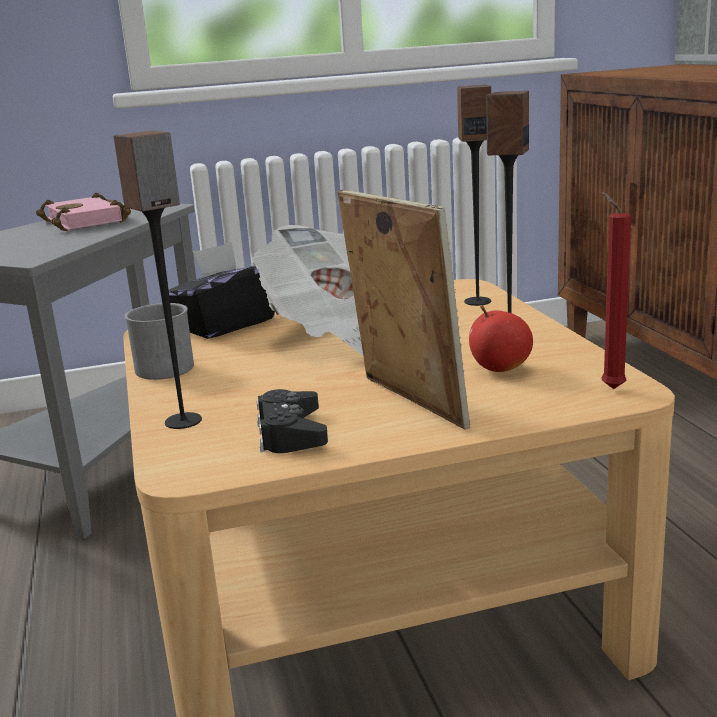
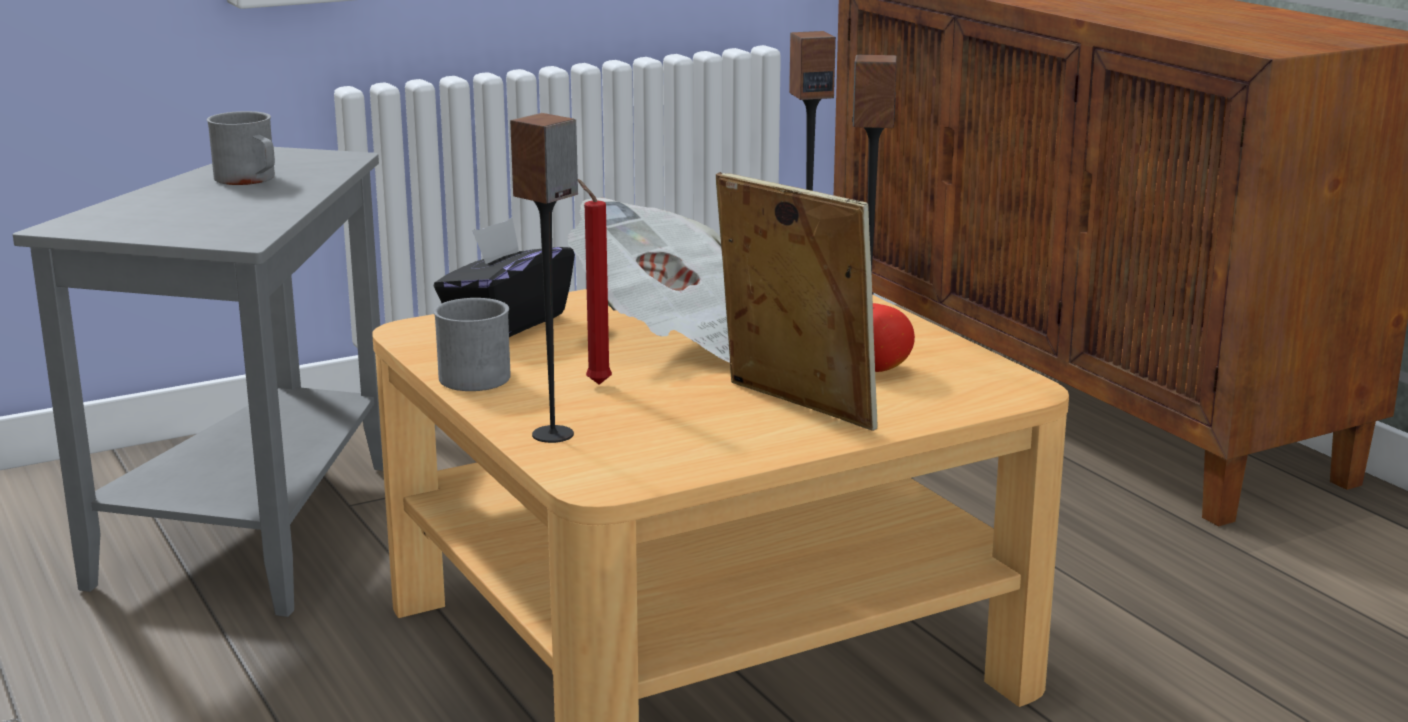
camera: 15 degrees left, 0 degrees up
pink book [36,193,131,231] -> grey mug [207,111,275,185]
black game controller [257,389,328,453] -> none
red candle [601,192,631,389] -> red candle moved to [578,179,612,385]

